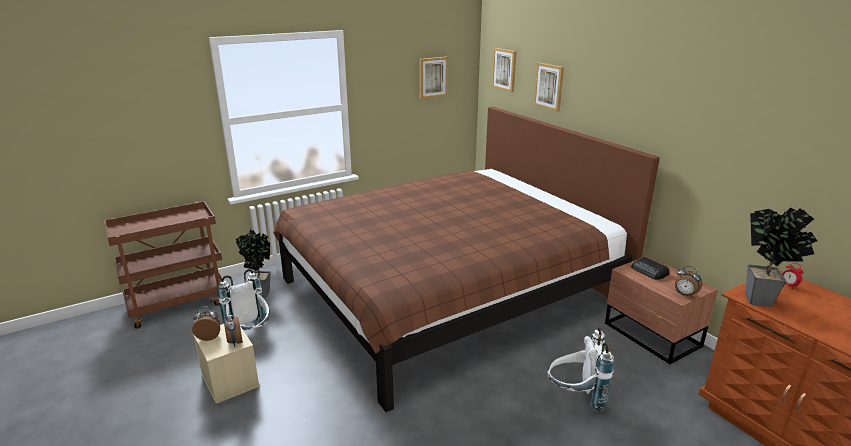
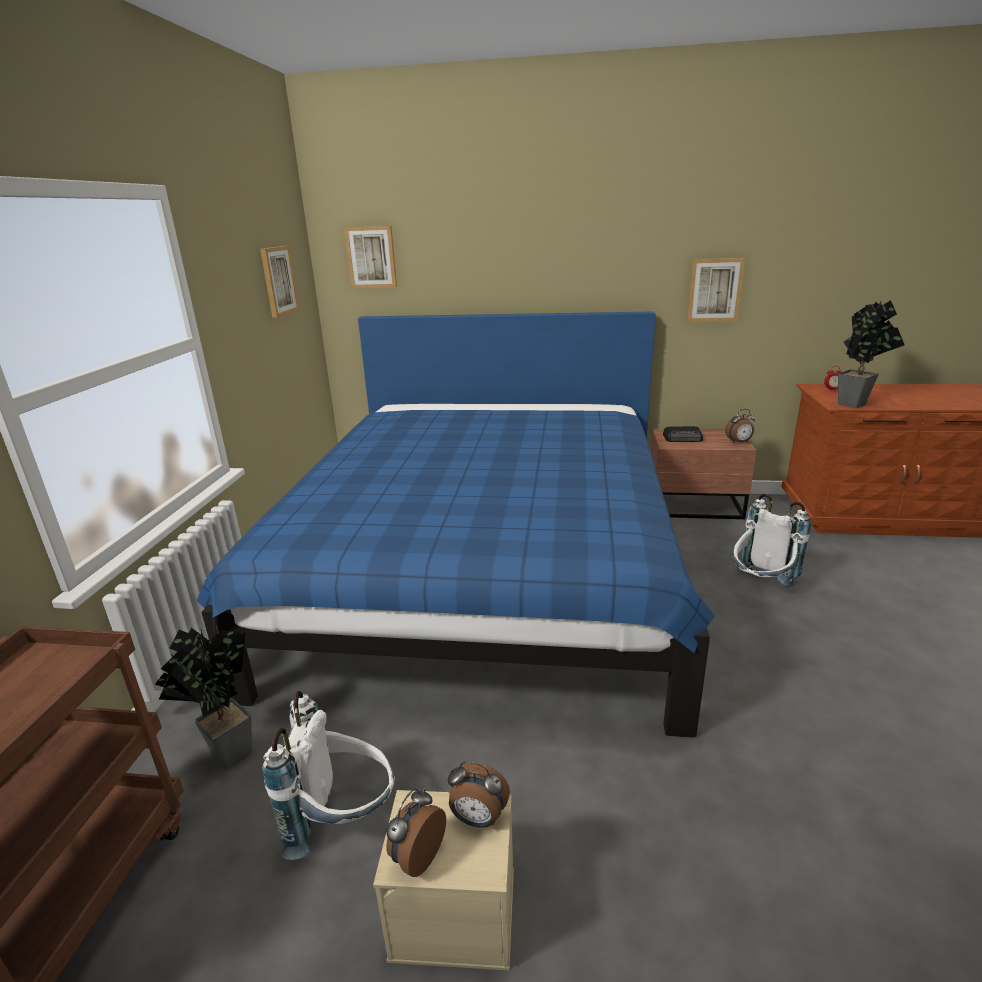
camera: 50 degrees left, 0 degrees up
brown bed [273,107,660,412] -> blue bed [197,311,715,738]
picture [533,63,564,111] -> picture moved to [687,258,745,322]

